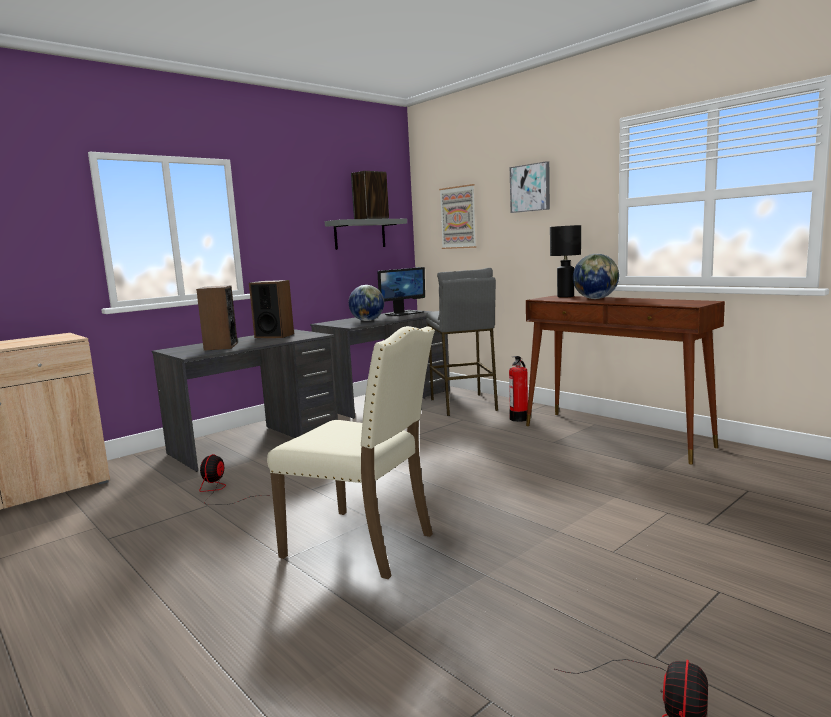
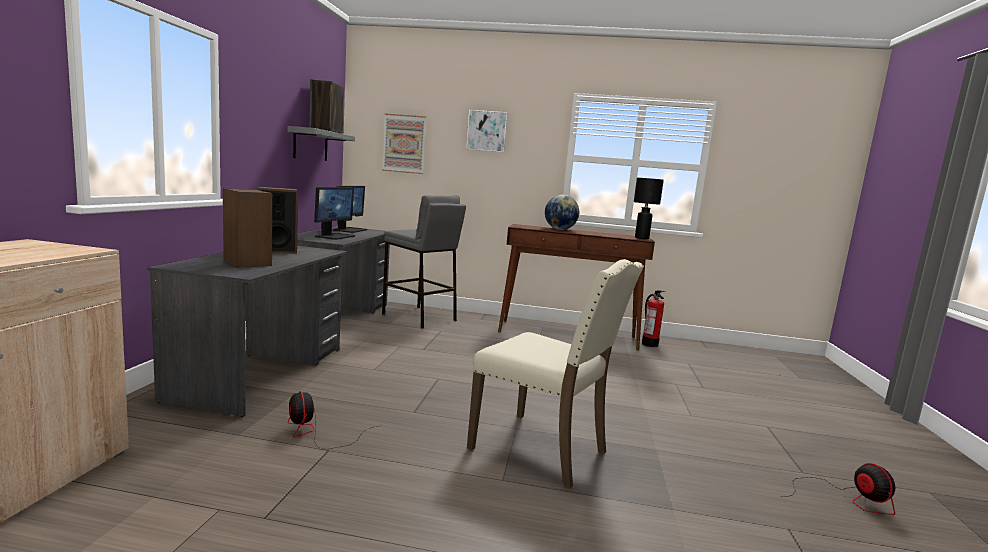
camera: 40 degrees left, 0 degrees up
beige chair [267,326,435,579] -> beige chair turned 45 degrees clockwise [467,259,644,488]
globe [349,285,384,321] -> monitor [314,187,355,240]
fire extinguisher [509,356,528,422] -> fire extinguisher moved to [642,290,665,347]
black table lamp [550,225,581,298] -> black table lamp moved to [634,178,664,239]

